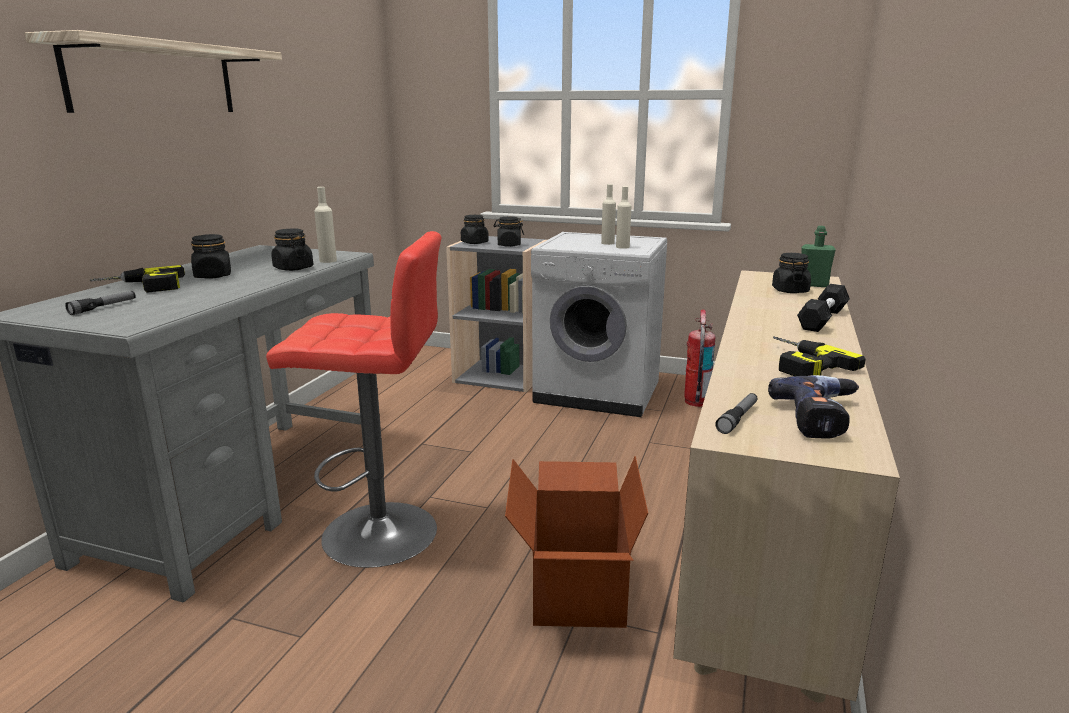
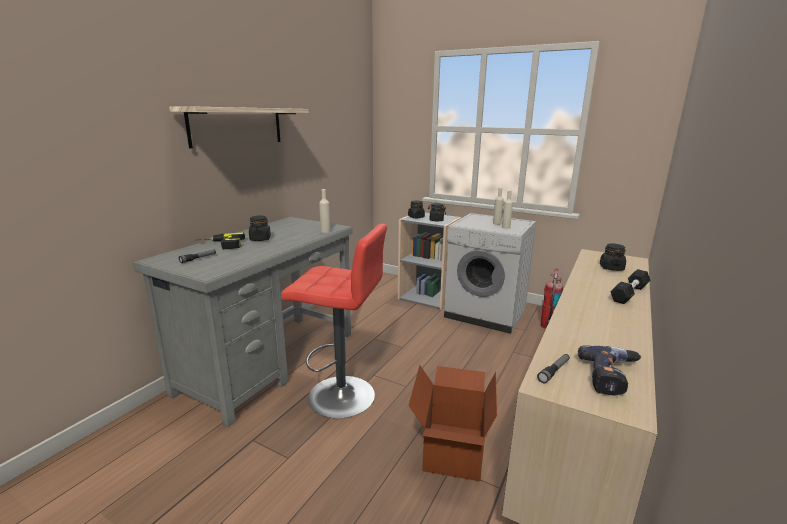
camera: 10 degrees right, 0 degrees up
black jar [271,229,313,271] -> none
power drill [773,336,866,376] -> none
green bottle [801,226,836,287] -> none

